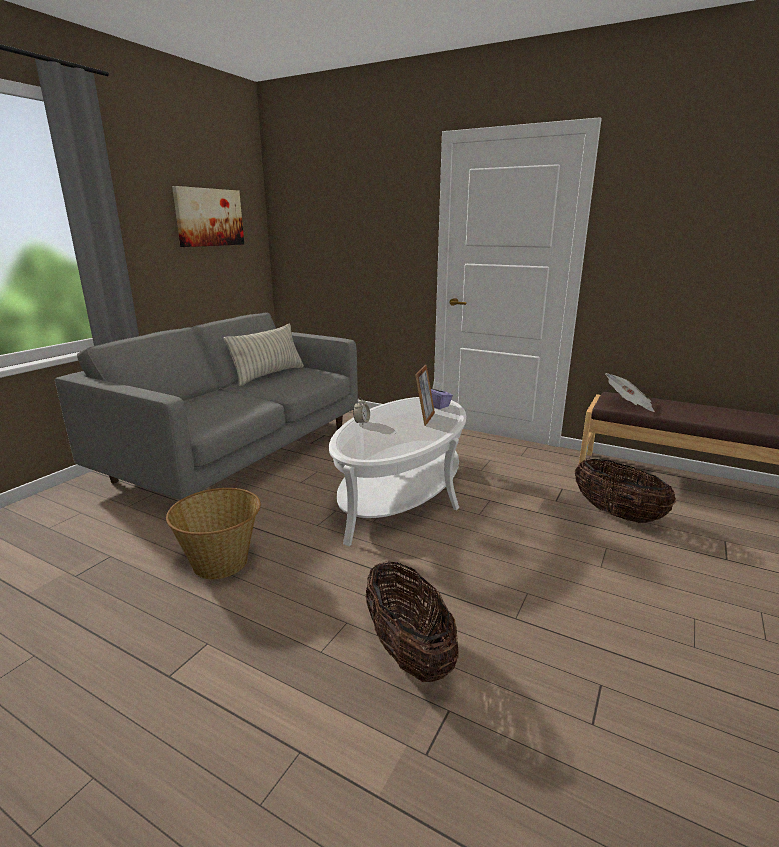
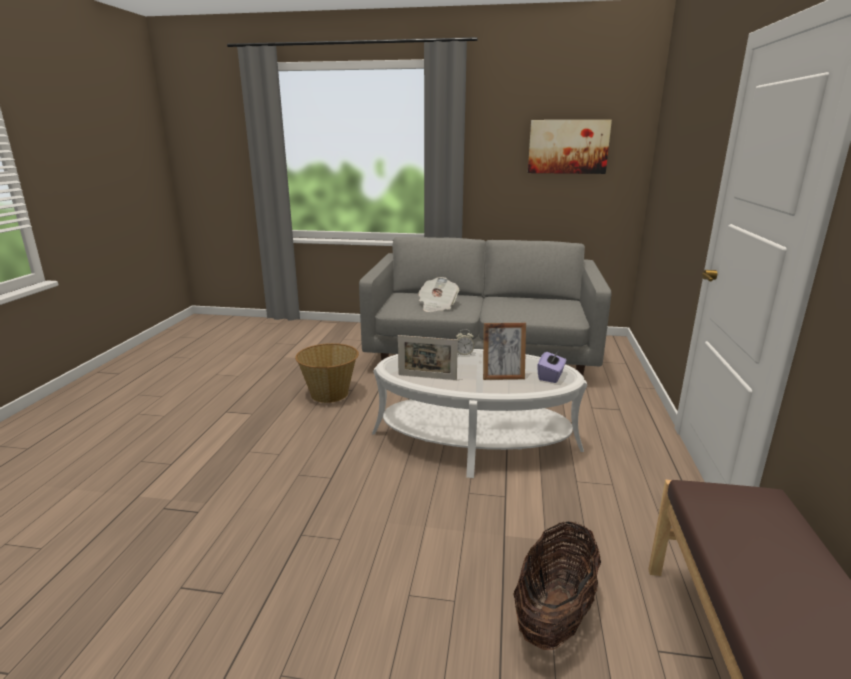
camera: 70 degrees right, 0 degrees up
pillow [224,323,304,386] -> none
basket [365,561,459,682] -> none
newspaper [605,373,655,412] -> newspaper moved to [418,277,460,312]
none -> picture frame [398,335,458,380]

